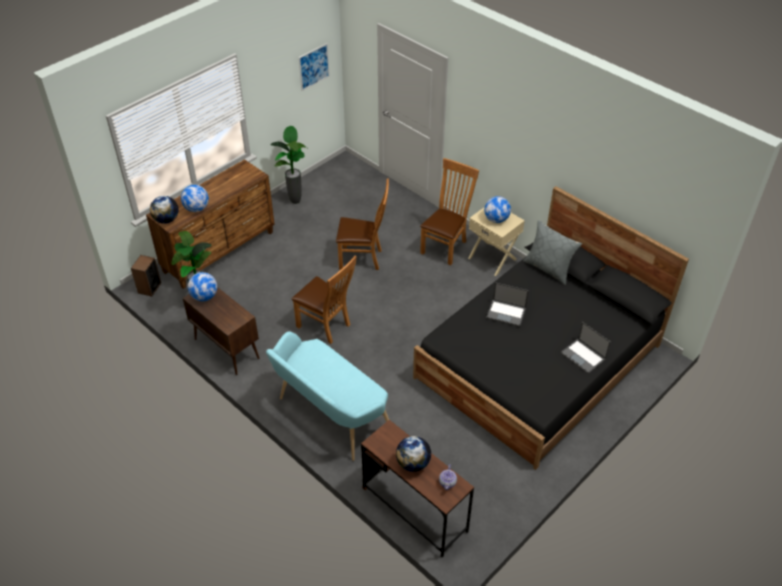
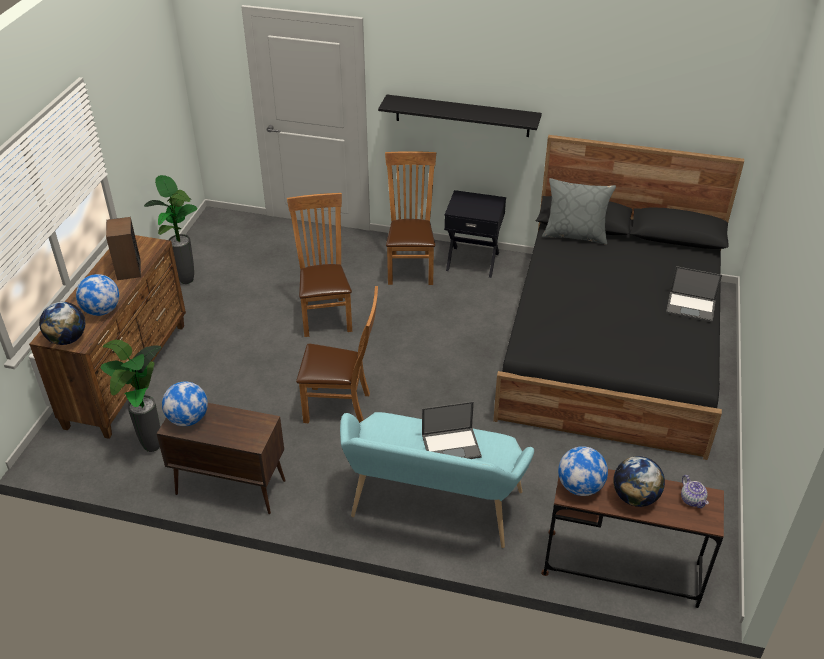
camera: 30 degrees left, 5 degrees down
speaker [131,255,161,297] -> speaker moved to [106,217,141,280]
picture [299,43,330,91] -> none
brown chair [336,178,389,270] -> brown chair turned 75 degrees counterclockwise [287,193,352,337]
beige nightstand [468,207,525,276] -> black nightstand [444,190,506,278]
globe [484,196,511,223] -> globe moved to [558,446,608,496]
laptop [486,282,529,327] -> laptop moved to [422,401,482,459]
none -> black shelf [378,94,542,137]

